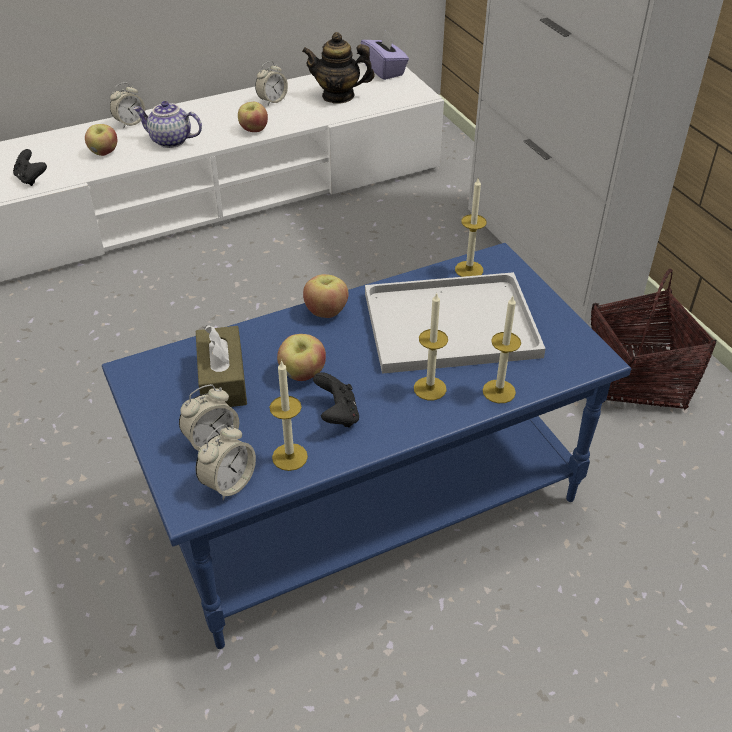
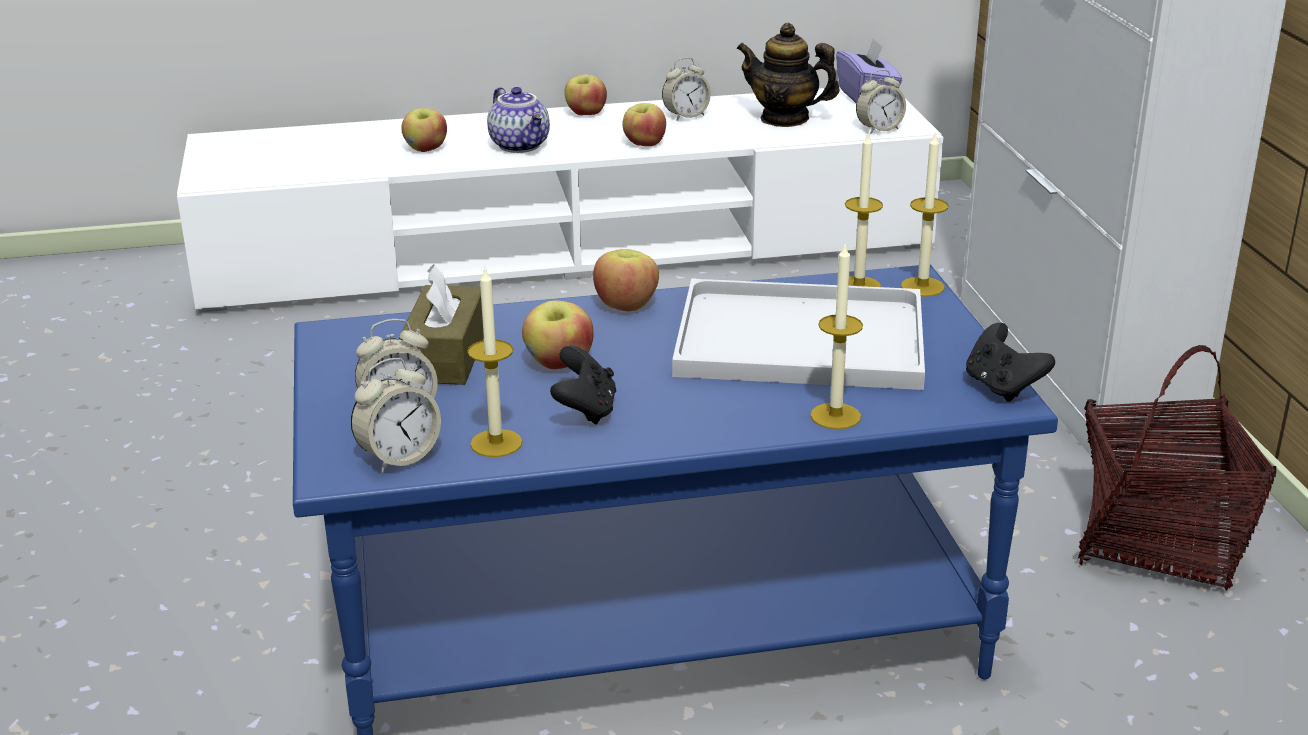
camera: 15 degrees right, 15 degrees down
black game controller [13,149,47,186] -> black game controller moved to [966,323,1055,402]
alarm clock [110,82,145,128] -> alarm clock moved to [856,69,906,134]
teapot [133,101,202,148] -> teapot turned 150 degrees counterclockwise [487,87,550,153]
candle [414,292,448,400] -> candle moved to [901,134,949,297]
none -> apple [564,74,607,115]

